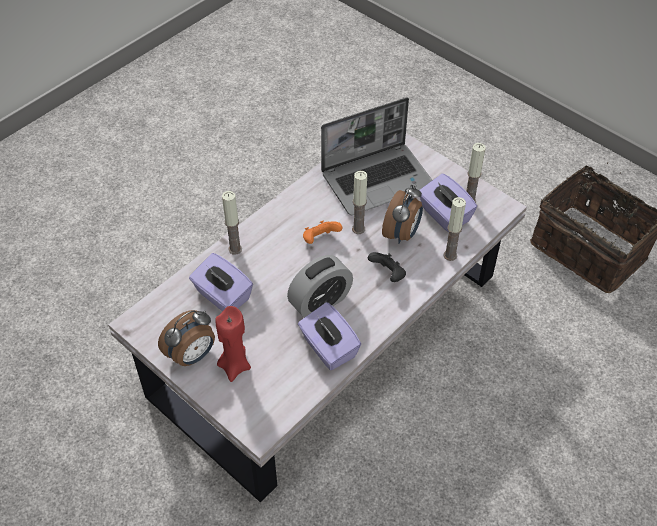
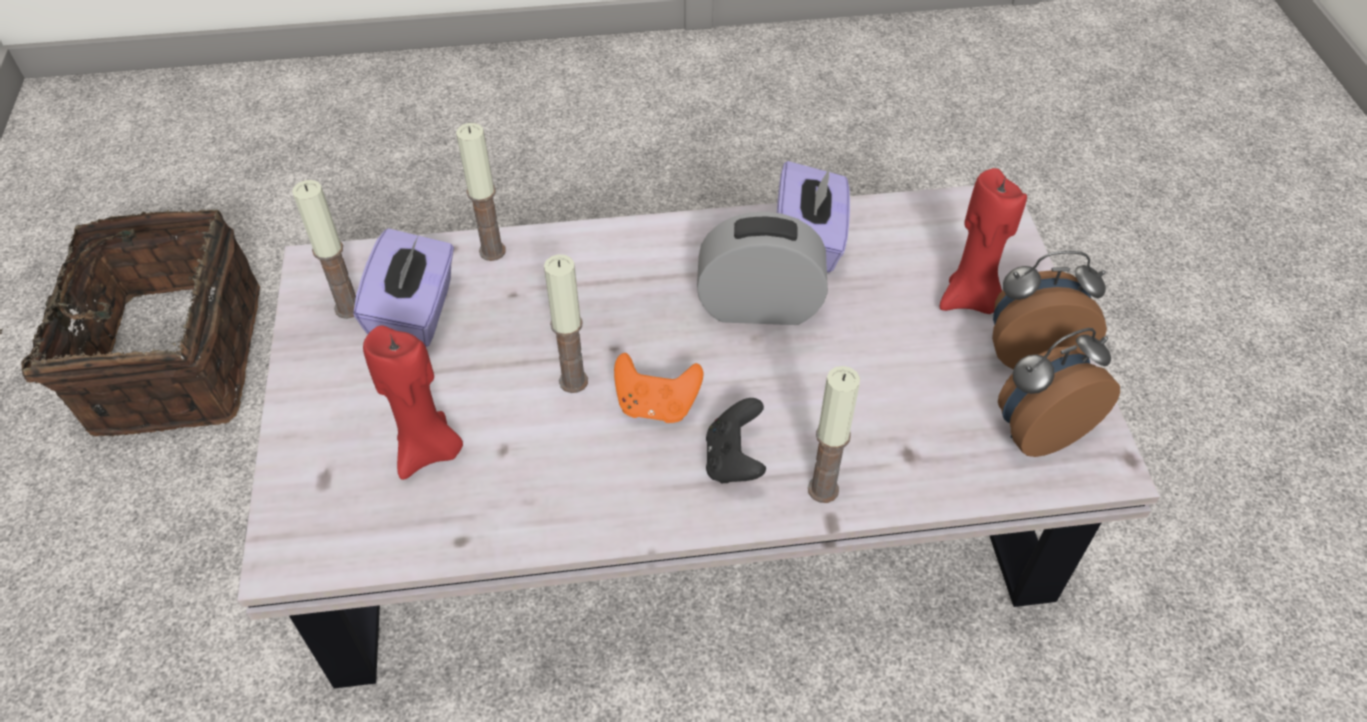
camera: 140 degrees left, 0 degrees up
purple tissue box [189,253,253,311] -> none
laptop [321,98,432,215] -> red candle [363,326,463,480]
black game controller [368,252,406,282] -> black game controller moved to [706,398,766,484]
alarm clock [382,185,423,244] -> alarm clock moved to [998,328,1120,457]

